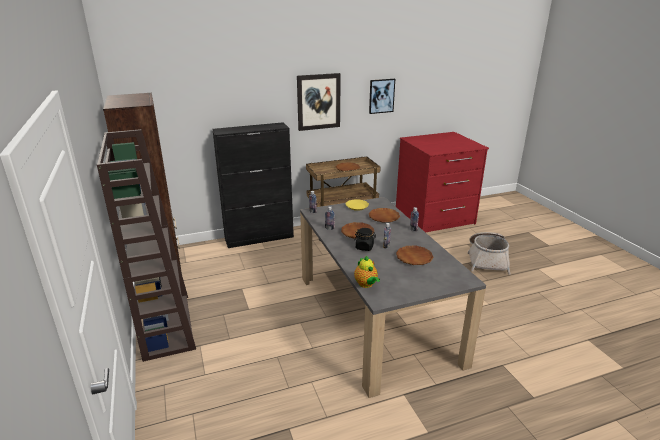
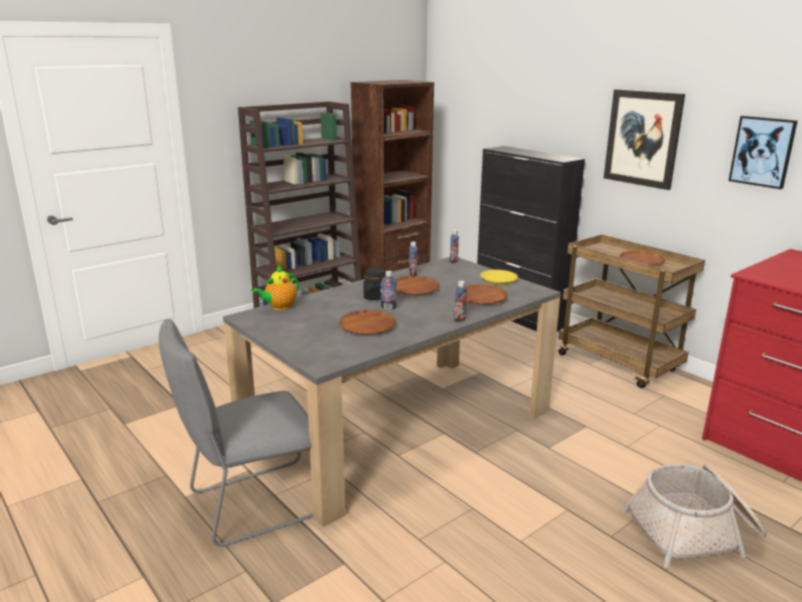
camera: 70 degrees right, 5 degrees down
none -> grey chair [159,319,313,546]

